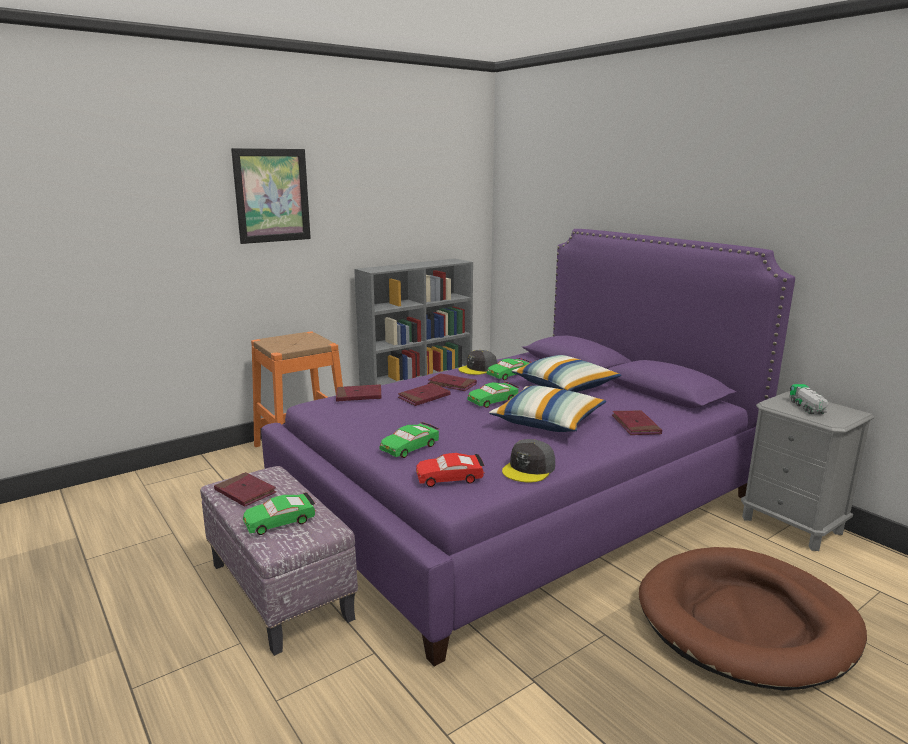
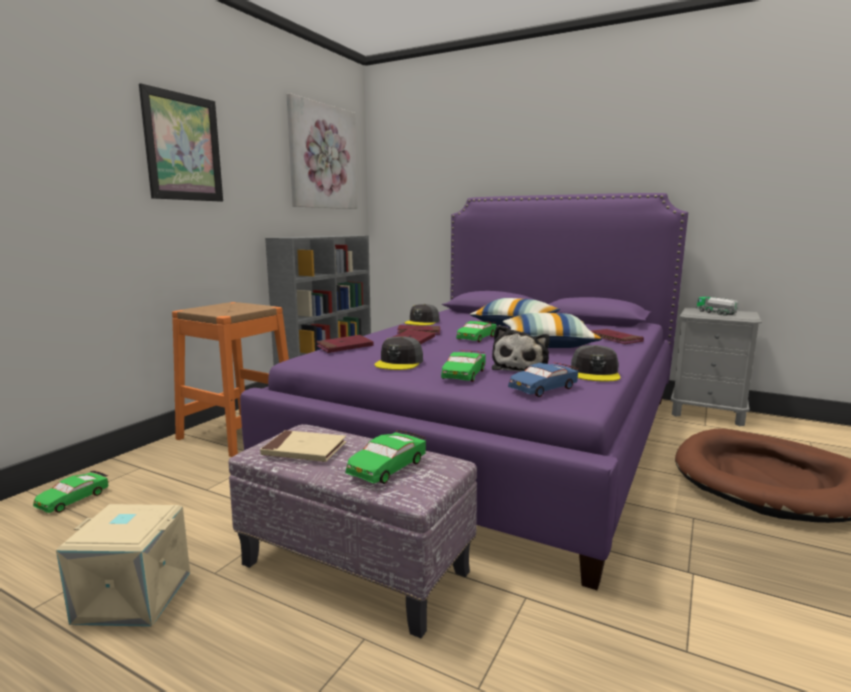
camera: 25 degrees left, 5 degrees down
red book [214,472,277,507] -> beige book [260,430,347,462]
red toy car [416,453,485,487] -> blue toy car [508,363,578,397]
green toy car [487,358,530,380] -> green toy car moved to [33,471,108,513]
none -> beige storage box [56,504,190,627]
none -> picture [286,93,358,209]
none -> grey cap [374,336,423,370]
none -> plush toy [492,325,550,372]

